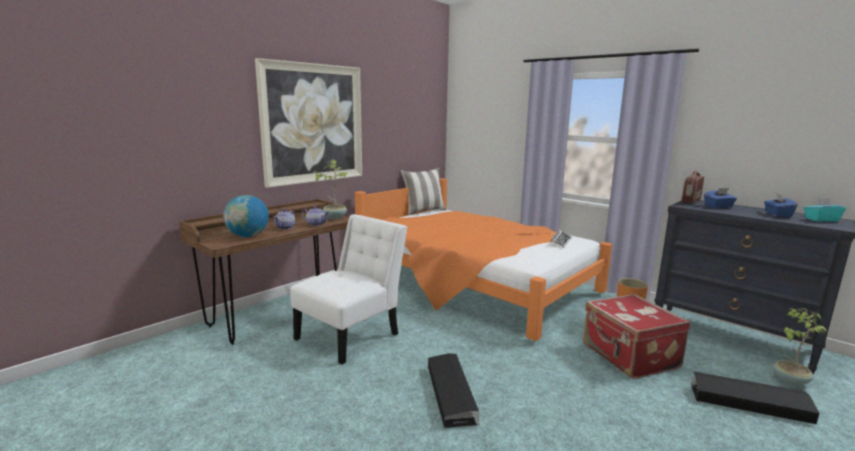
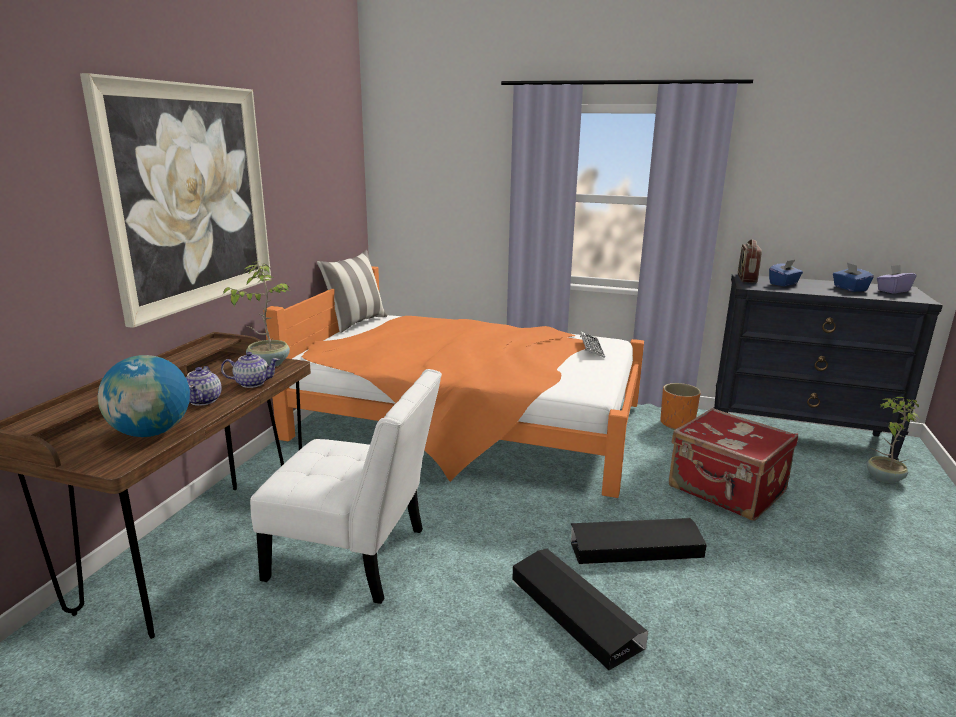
camera: 25 degrees left, 5 degrees up
white chair [290,214,407,365] -> white chair turned 90 degrees clockwise [250,369,442,604]
black storage box [691,371,819,424] -> black storage box moved to [570,518,707,565]
turquoise tissue box [804,198,846,222] -> purple tissue box [877,265,916,294]

